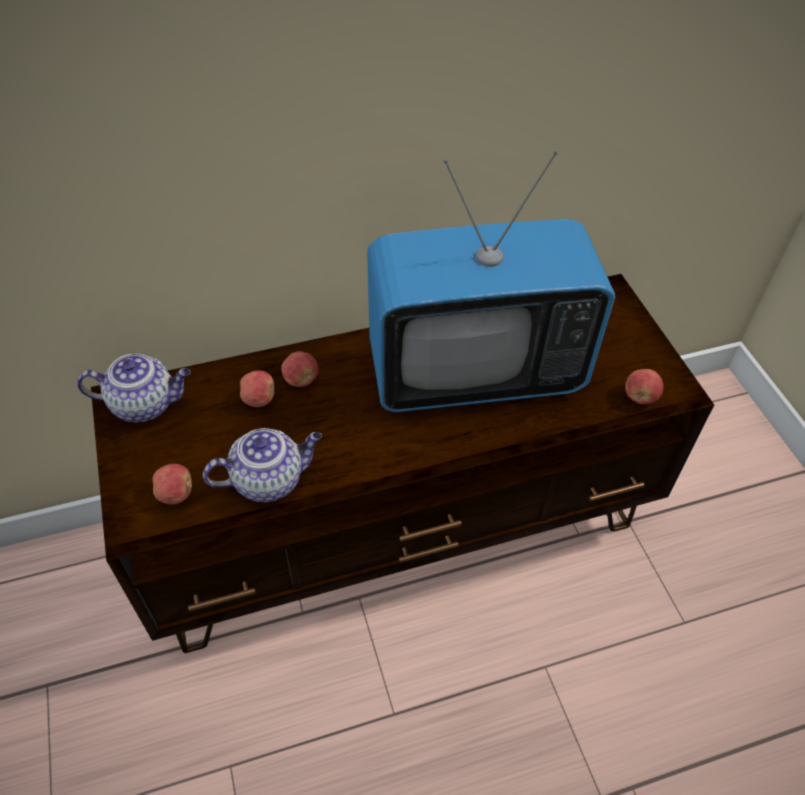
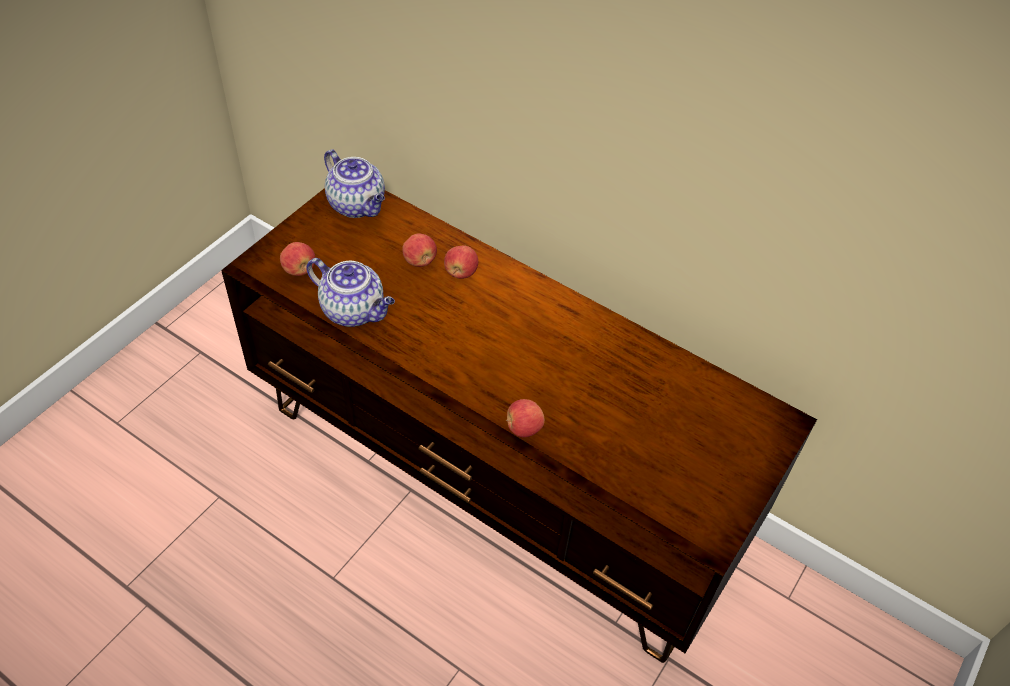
camera: 50 degrees right, 0 degrees up
television [367,151,615,412] -> none
apple [625,369,664,404] -> apple moved to [506,399,545,438]

